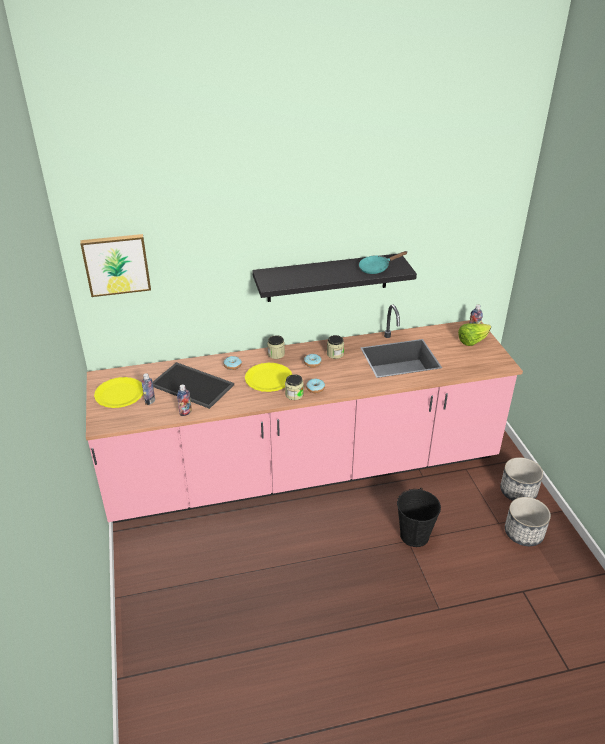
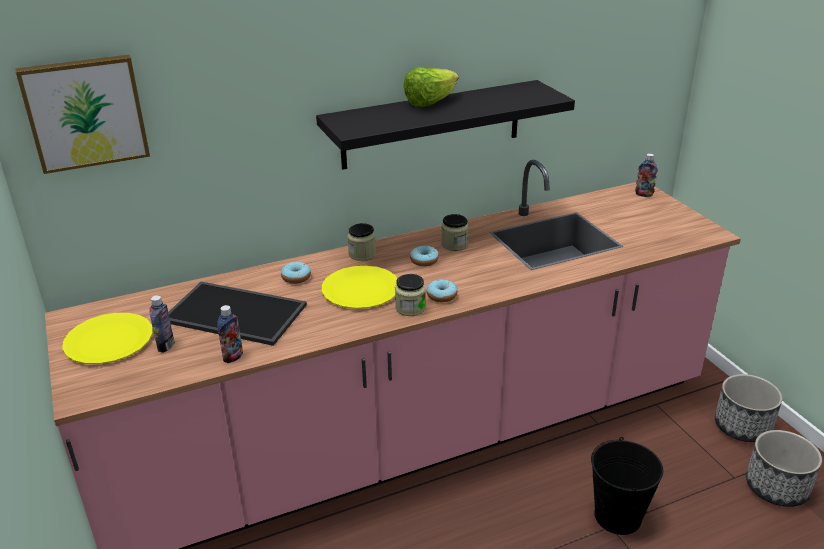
camera: 10 degrees left, 5 degrees down
turquoise frying pan [359,251,407,274] -> none
lettuce [458,323,491,346] -> lettuce moved to [404,68,459,107]

